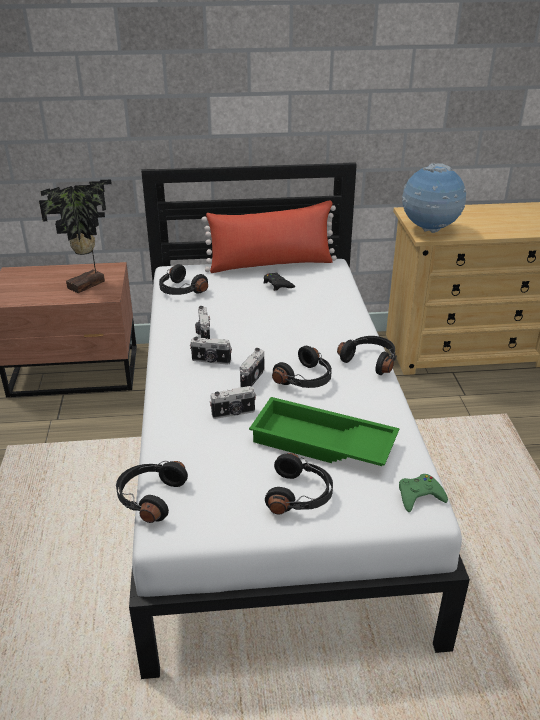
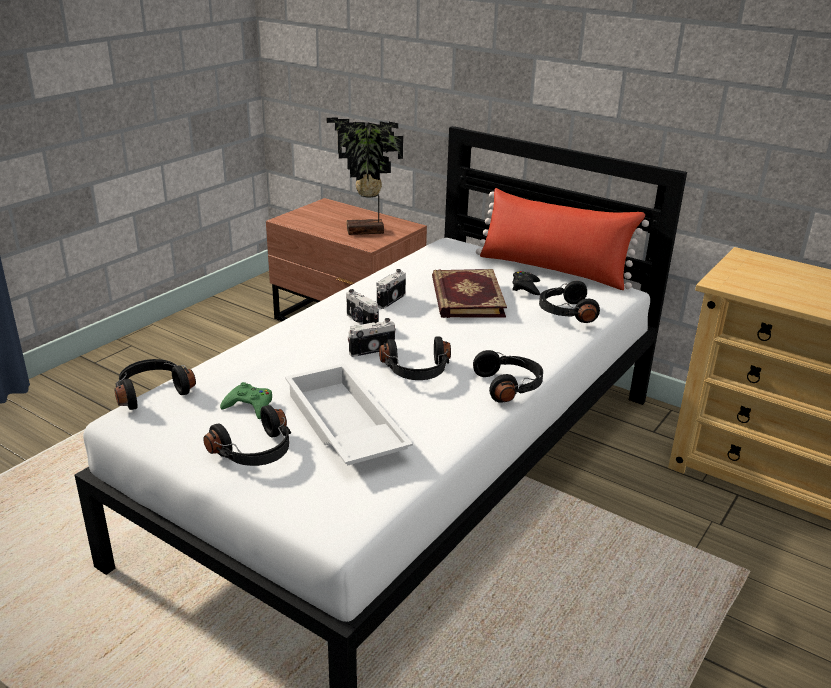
camera: 40 degrees right, 5 degrees down
black headphones [159,264,208,295] -> black headphones moved to [539,281,600,323]
camera [209,386,256,419] -> none
green tray [249,397,399,466] -> white tray [285,363,413,465]
green game controller [399,474,448,512] -> green game controller moved to [220,382,272,419]
globe [402,163,466,233] -> none
none -> book [432,269,507,318]

